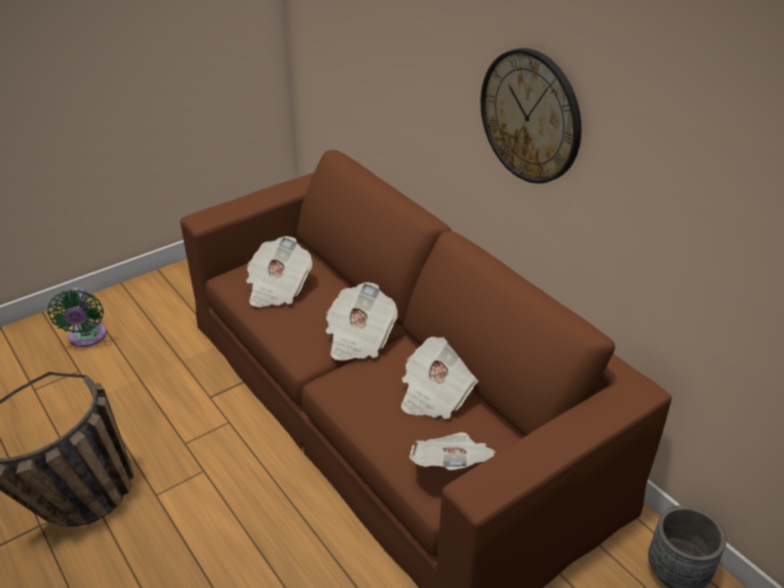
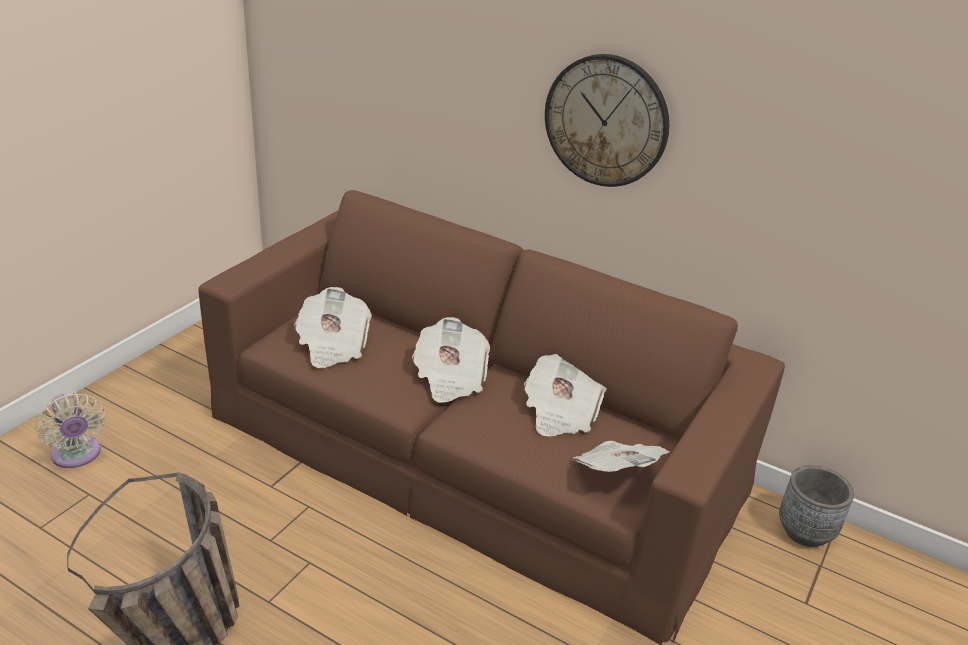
camera: 25 degrees left, 5 degrees down
green fan [47,287,107,347] -> beige fan [35,393,106,468]

